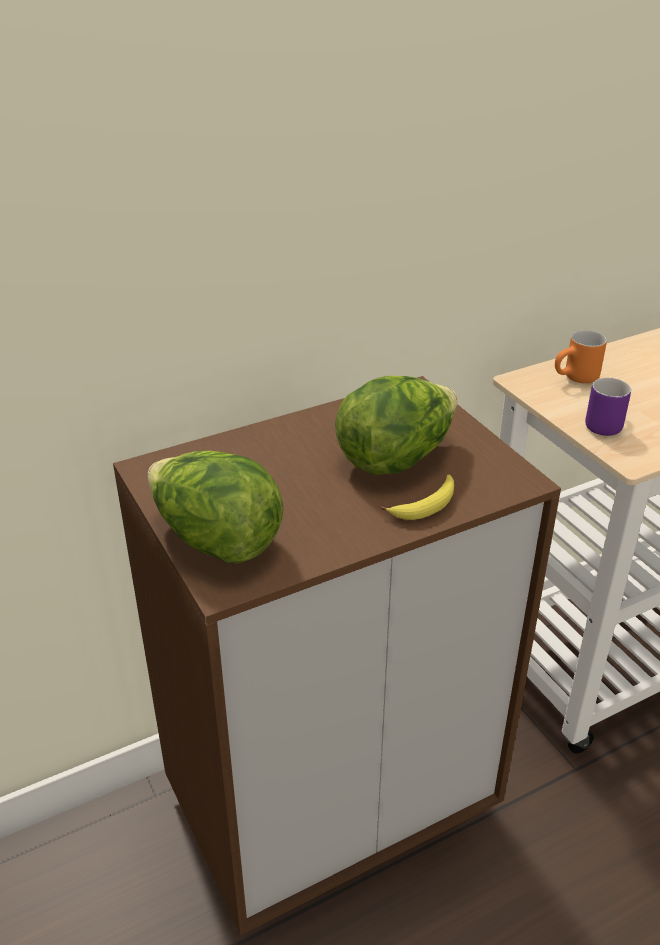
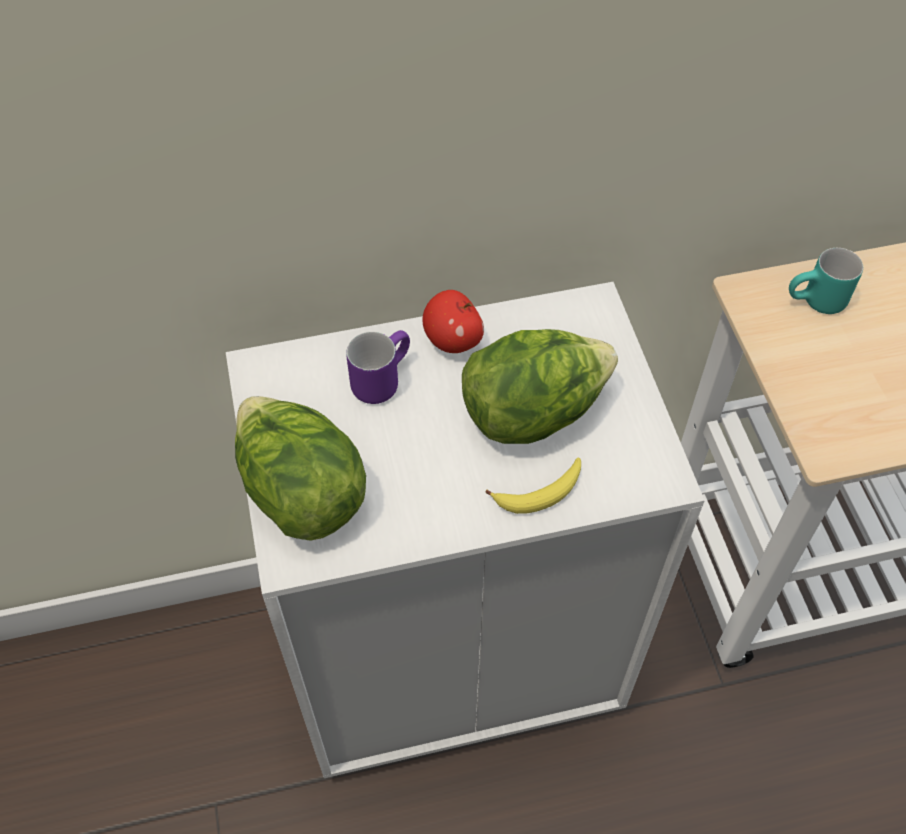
camera: 15 degrees right, 20 degrees up
brown cabinet [113,376,561,935] -> white cabinet [226,282,705,778]
orange mug [555,330,607,383] -> turquoise mug [789,248,863,314]
purple mug [585,378,631,436] -> purple mug moved to [346,330,410,404]
none -> apple [422,290,484,353]

